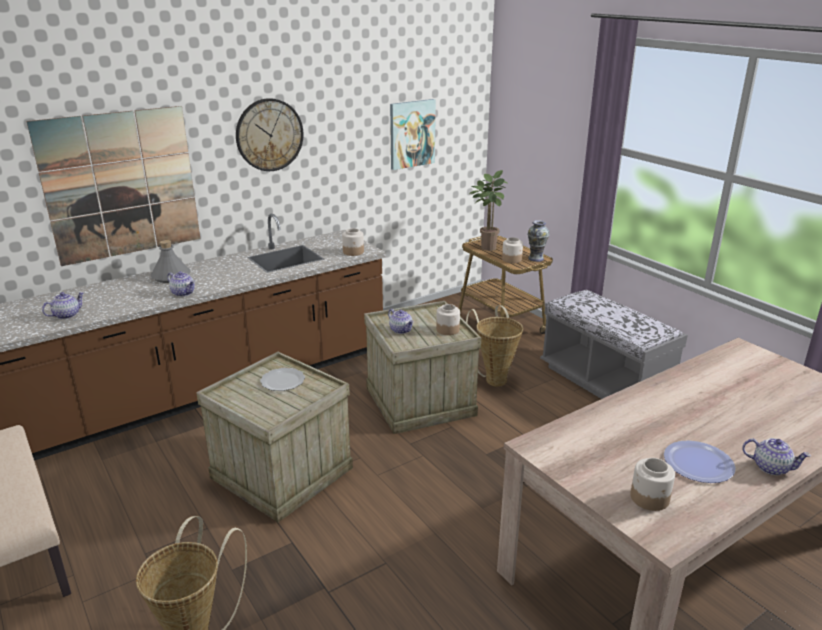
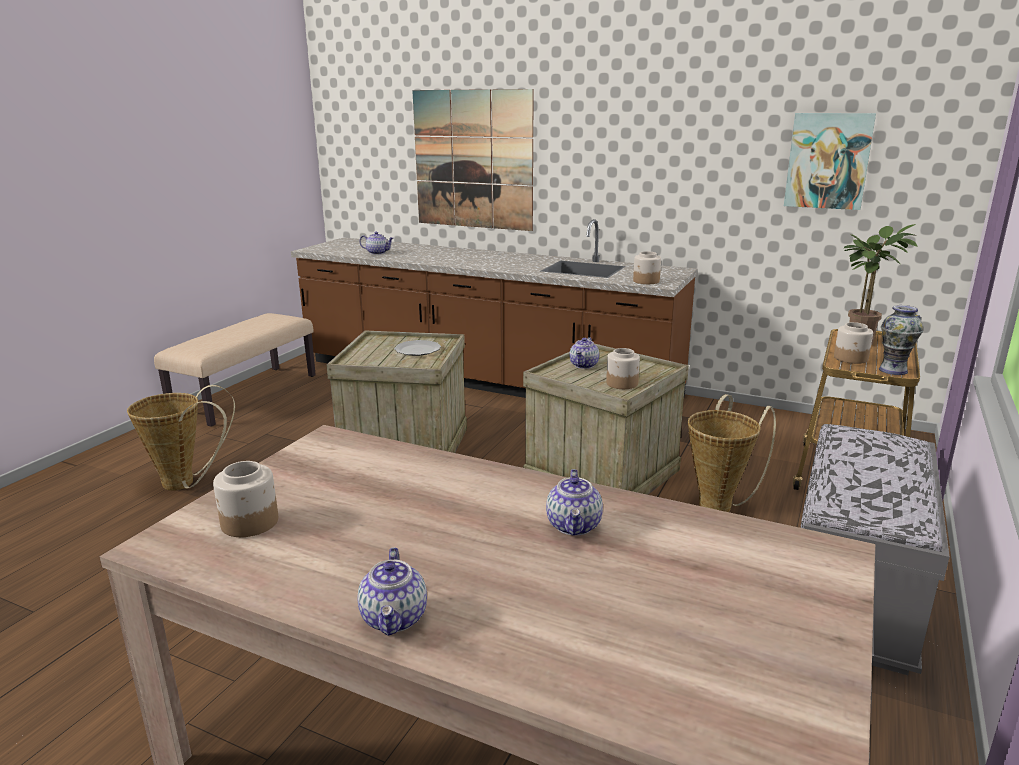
camera: 60 degrees right, 5 degrees down
grey bottle [151,240,191,283] -> none
teapot [167,271,195,297] -> teapot moved to [546,469,603,535]
wall clock [236,98,304,171] -> none
plate [664,440,736,483] -> none

